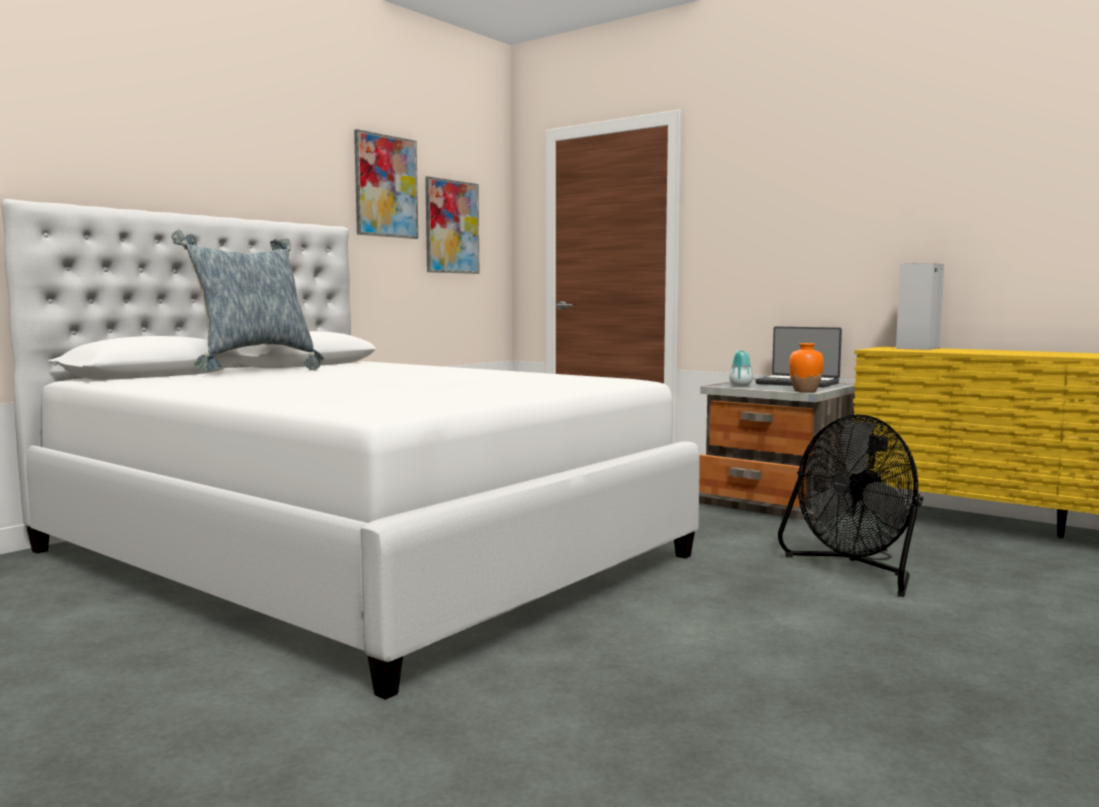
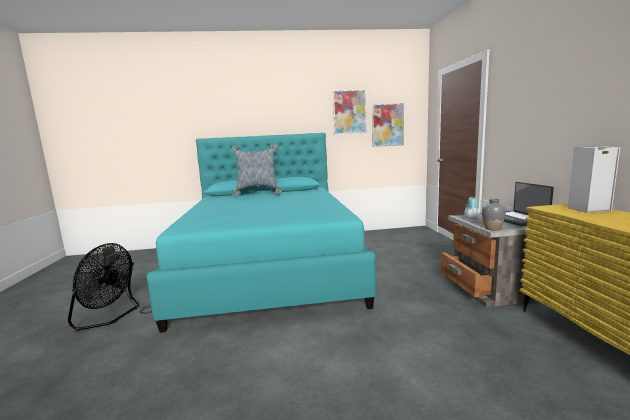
camera: 45 degrees right, 5 degrees up
white bed [2,199,700,700] -> turquoise bed [147,133,376,333]
black fan [778,415,924,597] -> black fan moved to [68,243,152,332]
orange vase [789,343,824,392] -> grey vase [482,199,506,230]

